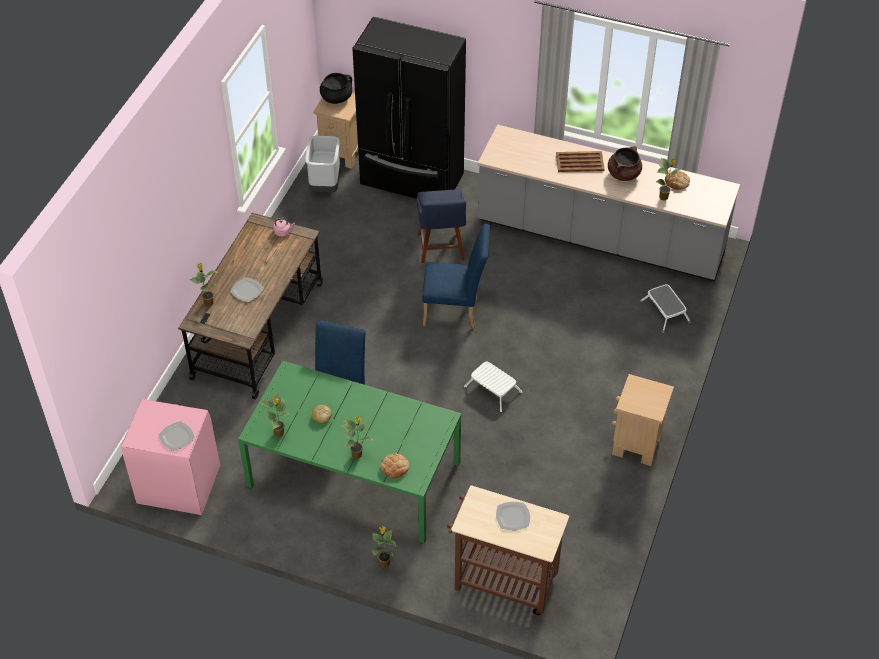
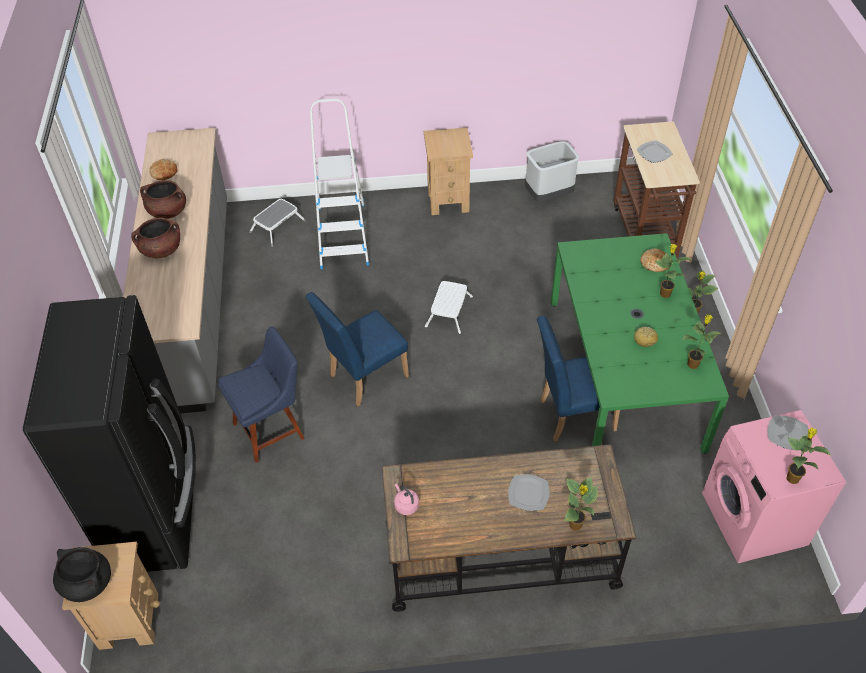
camera: 115 degrees left, 0 degrees up
grey trash can [305,136,340,193] -> grey trash can moved to [525,141,580,202]
blue chair [422,224,490,329] -> blue chair turned 105 degrees counterclockwise [306,292,409,407]
brown tray [556,151,604,172] -> brown cooking pot [131,218,180,258]
potted plant [656,158,681,201] -> potted plant moved to [786,427,831,484]
none -> white step ladder [310,98,369,269]

